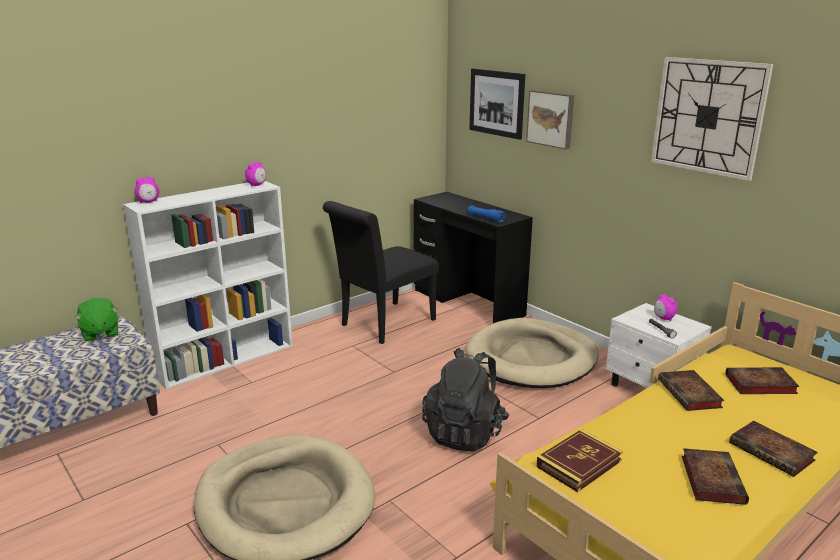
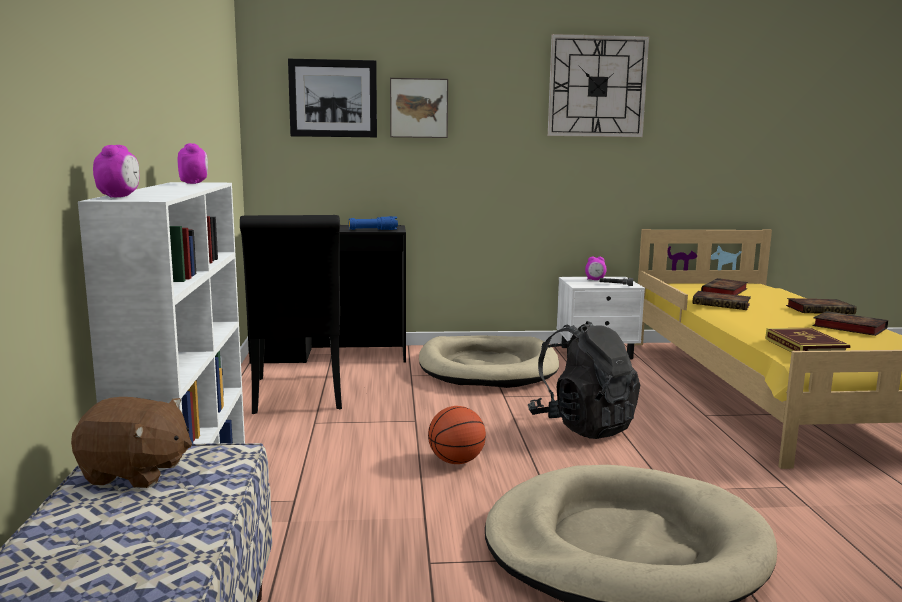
camera: 55 degrees left, 10 degrees down
green plush toy [74,298,118,342] -> brown plush toy [71,397,192,488]
none -> basketball [428,406,486,464]

